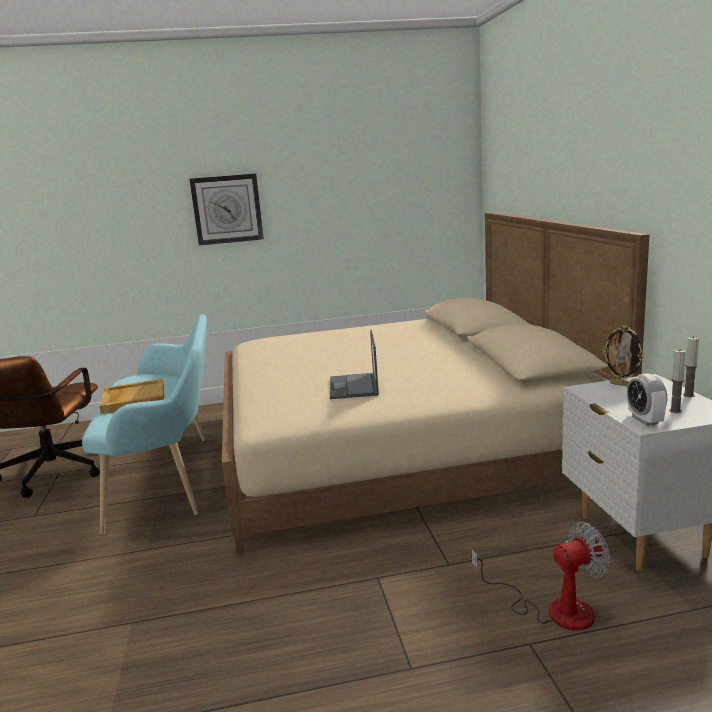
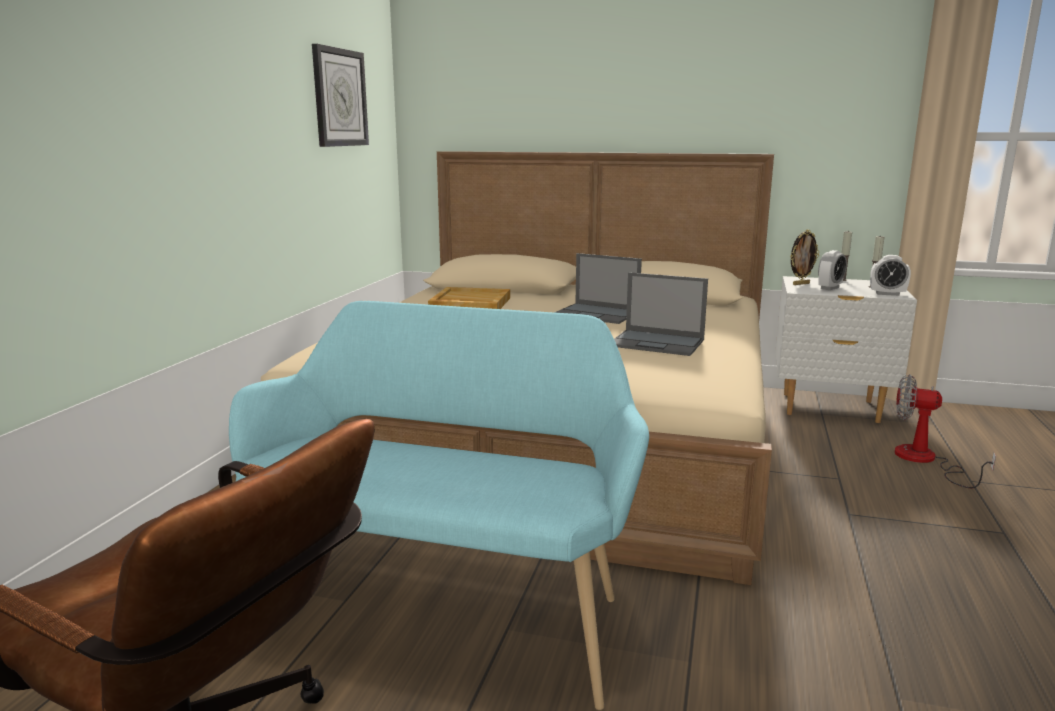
camera: 65 degrees left, 0 degrees up
beige tray [99,379,164,414] -> beige tray moved to [428,287,510,309]
wall clock [190,174,264,245] -> wall clock moved to [312,44,369,147]
fan [471,521,610,631] -> fan turned 75 degrees counterclockwise [895,374,996,488]
none -> laptop [554,253,642,324]
none -> alarm clock [818,250,847,290]

